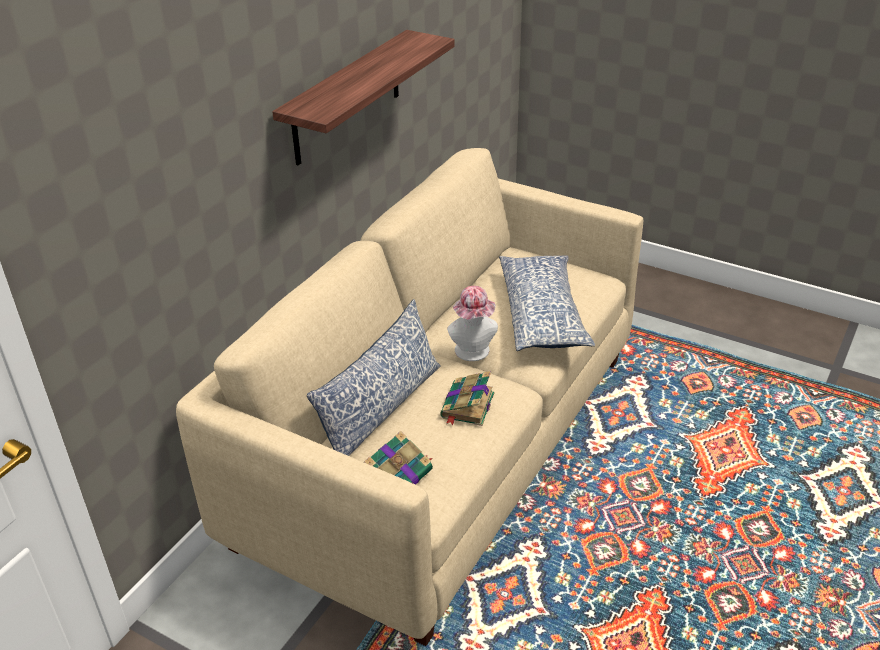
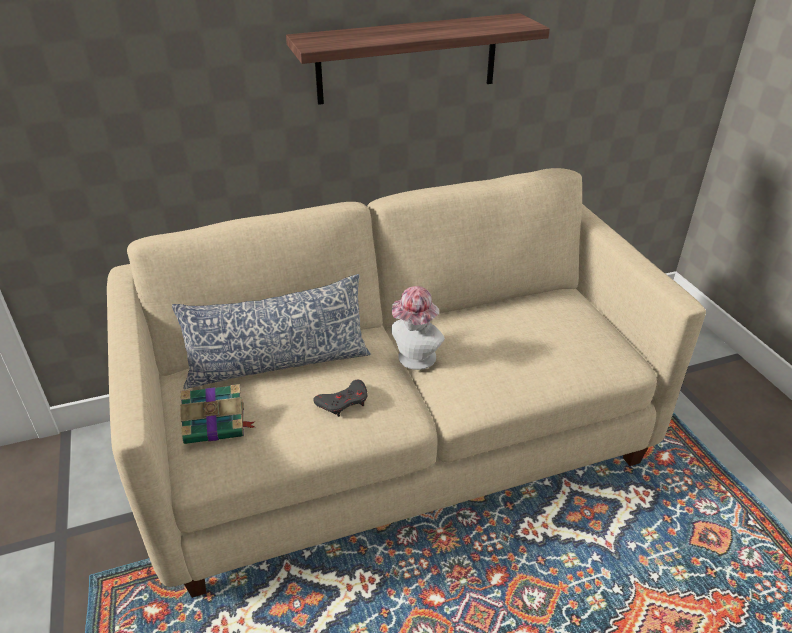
camera: 40 degrees right, 0 degrees up
book [440,371,494,426] -> grey game controller [314,380,368,417]
pillow [499,255,595,351] -> none

